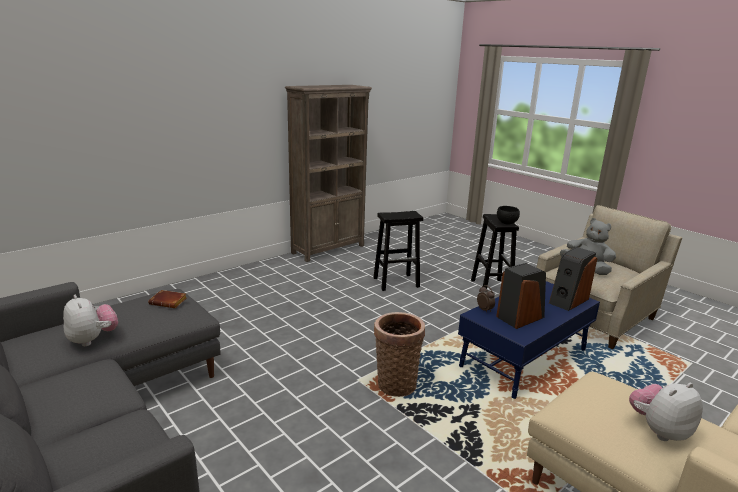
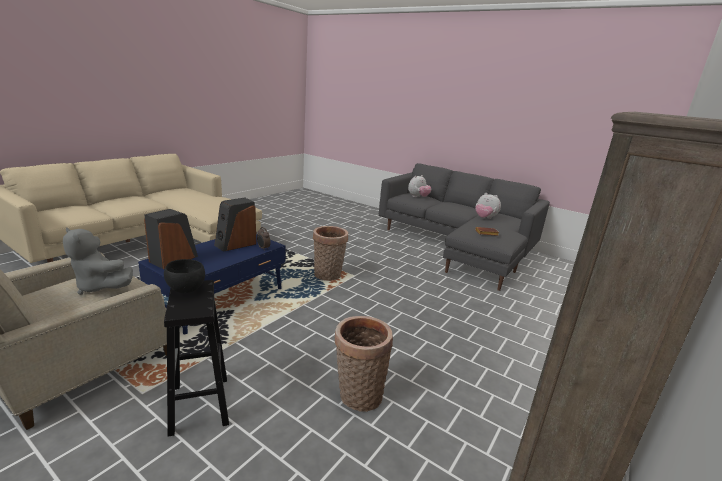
camera: 165 degrees right, 0 degrees up
black stool [373,211,423,291] -> basket [334,316,393,412]
plush toy [629,383,703,441] -> plush toy moved to [408,175,432,197]

